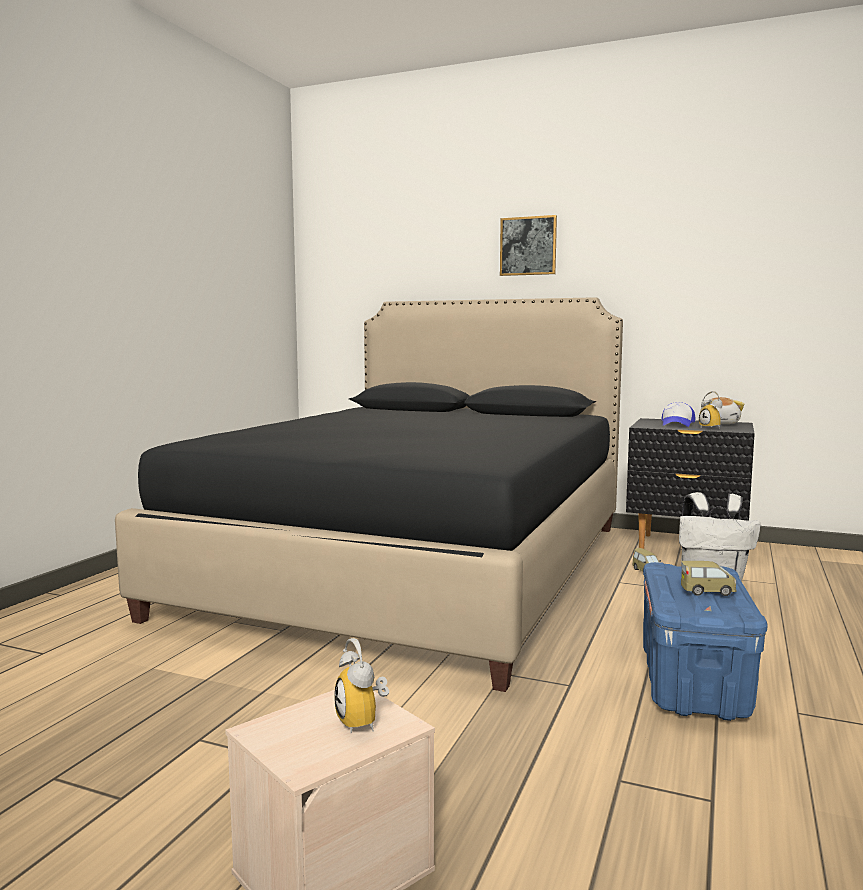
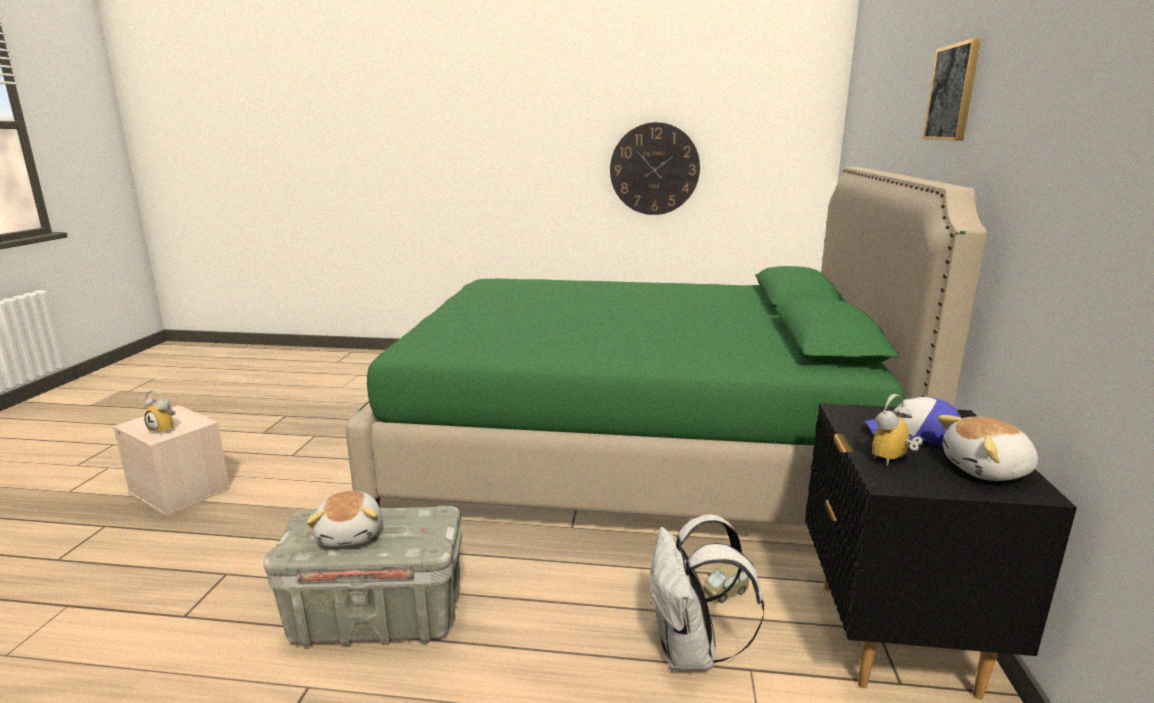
camera: 75 degrees right, 10 degrees up
black bed [115,297,623,692] -> green bed [345,167,987,526]
alarm clock [334,638,389,733] -> alarm clock turned 120 degrees counterclockwise [144,389,176,434]
blue storage box [643,562,768,721] -> grey storage box [263,506,462,646]
toy car [681,561,737,596] -> plush toy [306,491,382,547]
none -> wall clock [610,122,700,215]

